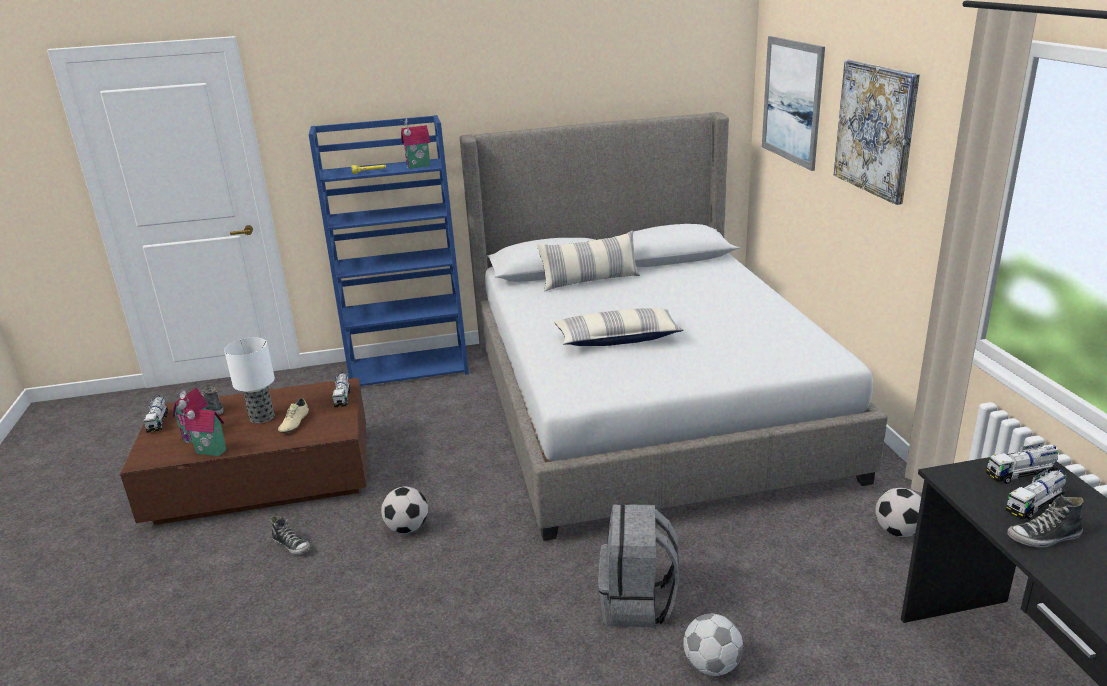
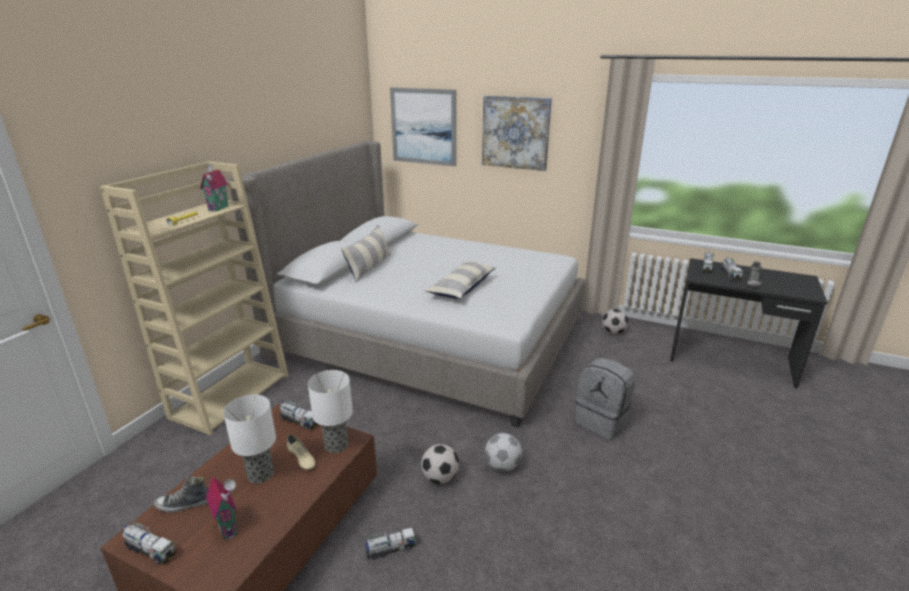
camera: 55 degrees left, 0 degrees up
toy house [177,402,226,456] -> none
shoe [270,516,310,555] -> toy truck [365,527,416,560]
blue bookcase [309,115,469,386] -> beige bookcase [100,161,289,435]
football [683,614,743,676] -> football moved to [485,433,522,472]
none -> table lamp [308,370,353,453]

